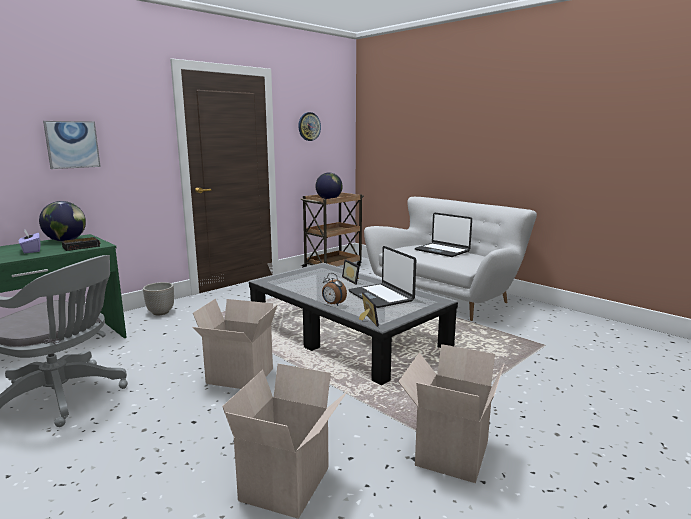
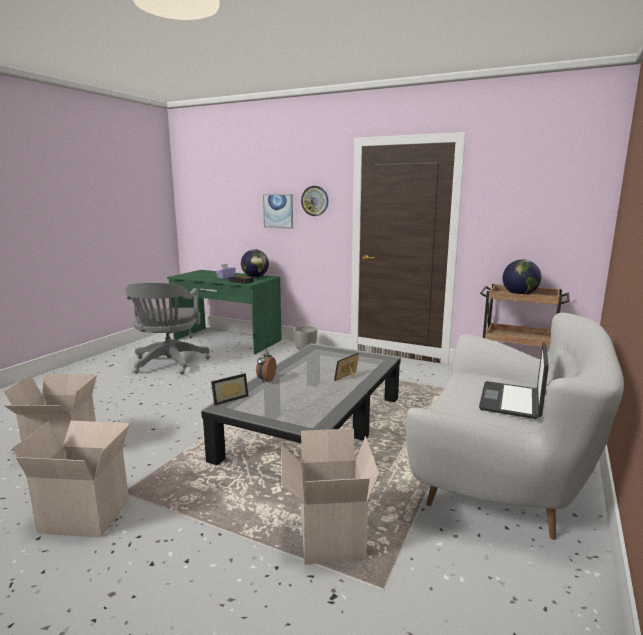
camera: 70 degrees right, 0 degrees up
cardboard box [192,299,277,389] -> cardboard box moved to [281,428,379,565]
wall clock [298,112,321,141] -> wall clock moved to [301,186,328,216]
laptop [348,246,416,308] -> none

